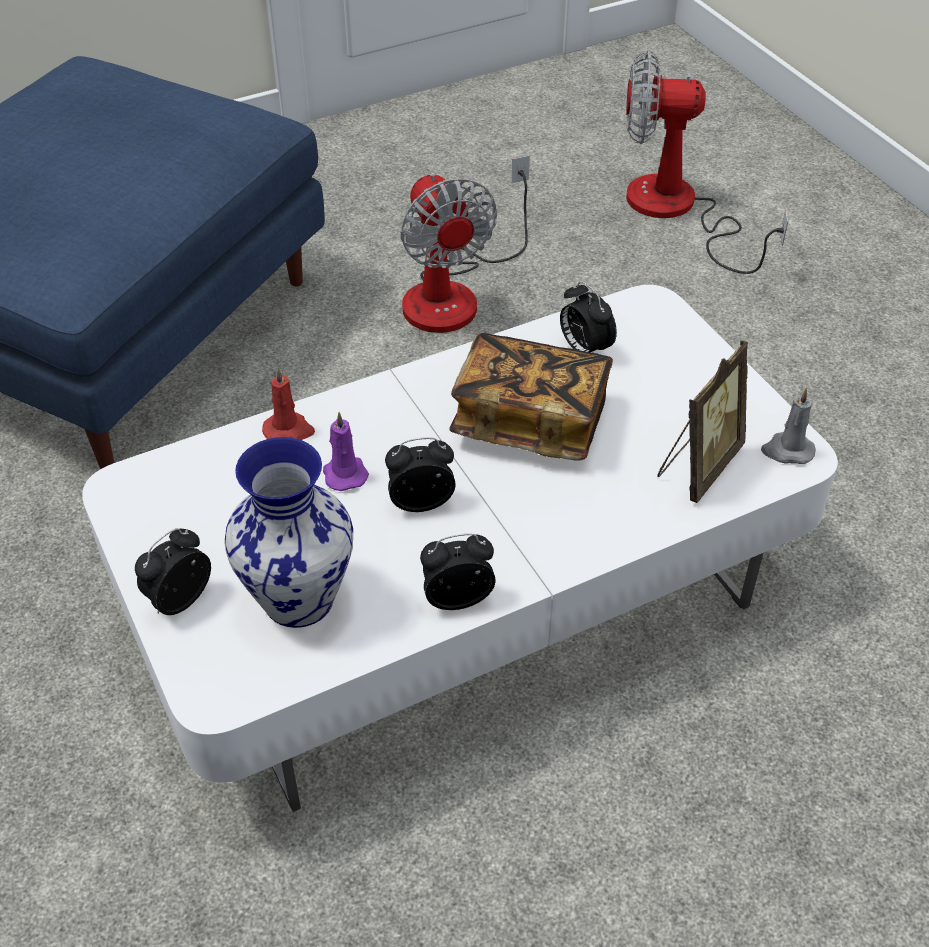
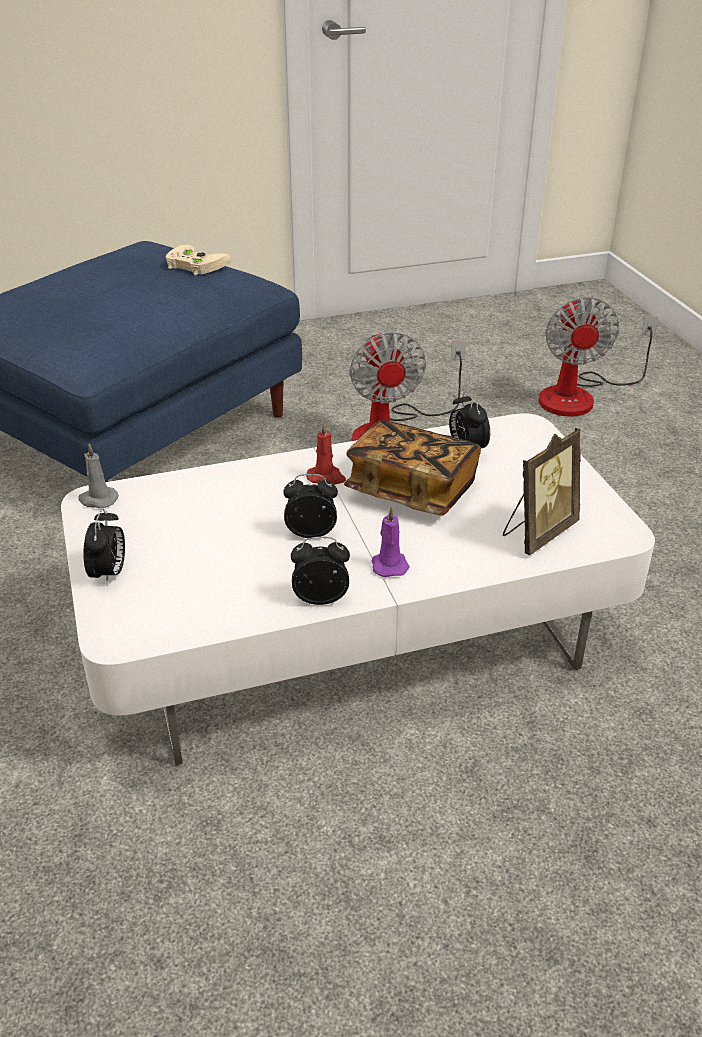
camera: 10 degrees right, 10 degrees down
alarm clock [135,528,211,615] -> alarm clock turned 135 degrees clockwise [83,508,125,586]
vase [224,437,353,628] -> none
red candle [262,367,315,440] -> red candle moved to [306,422,346,485]
purple candle [323,412,369,491] -> purple candle moved to [372,507,410,577]
fan [626,51,788,274] -> fan turned 105 degrees counterclockwise [538,297,659,417]
grey candle [761,388,816,464] -> grey candle moved to [78,443,119,509]
none -> beige game controller [165,245,231,276]

